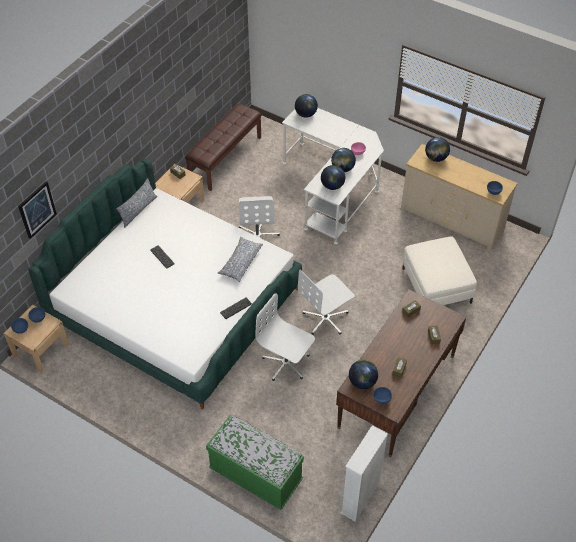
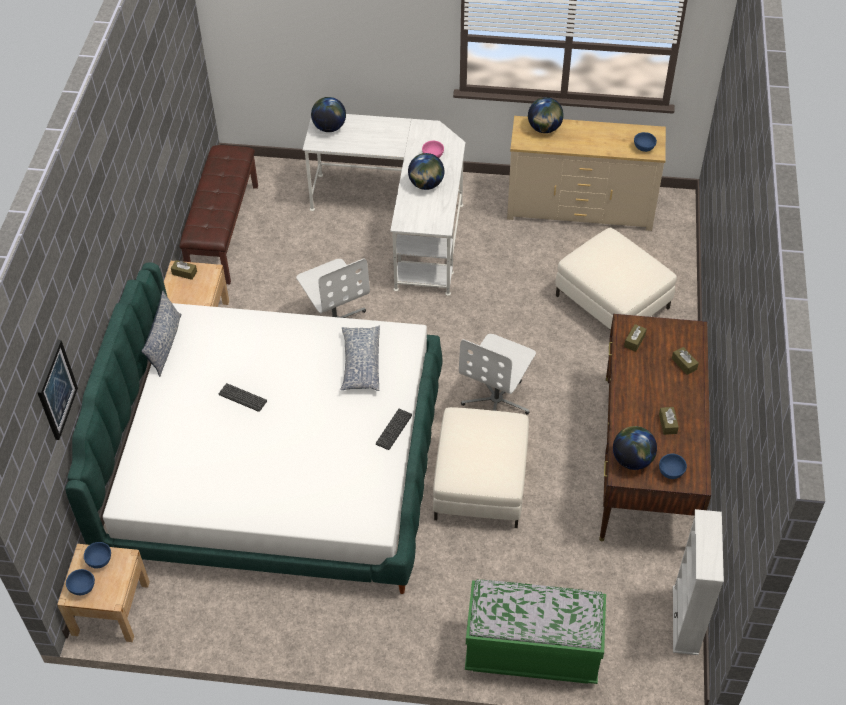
camera: 25 degrees left, 0 degrees up
white office chair [256,293,315,381] -> white ottoman [433,407,529,528]
globe [321,165,345,190] -> none

